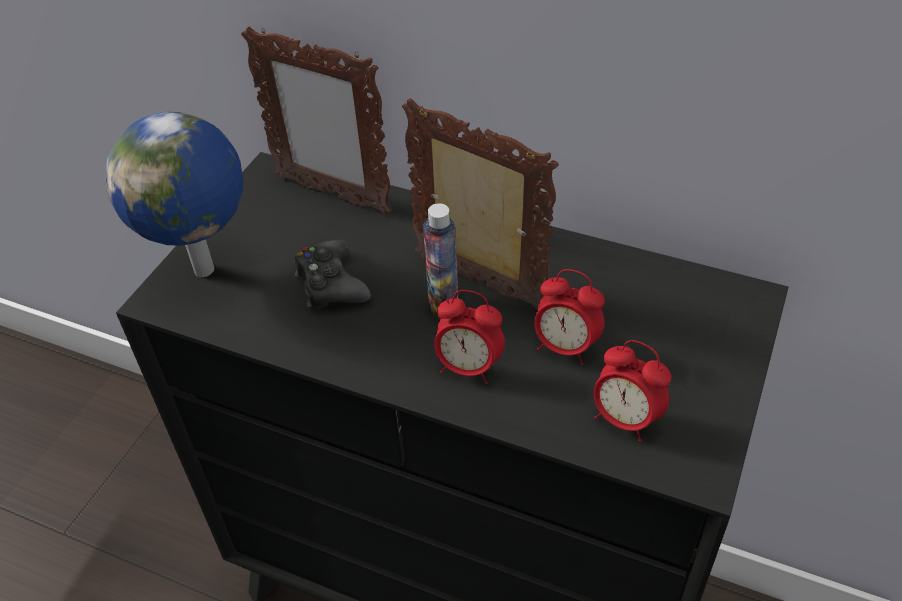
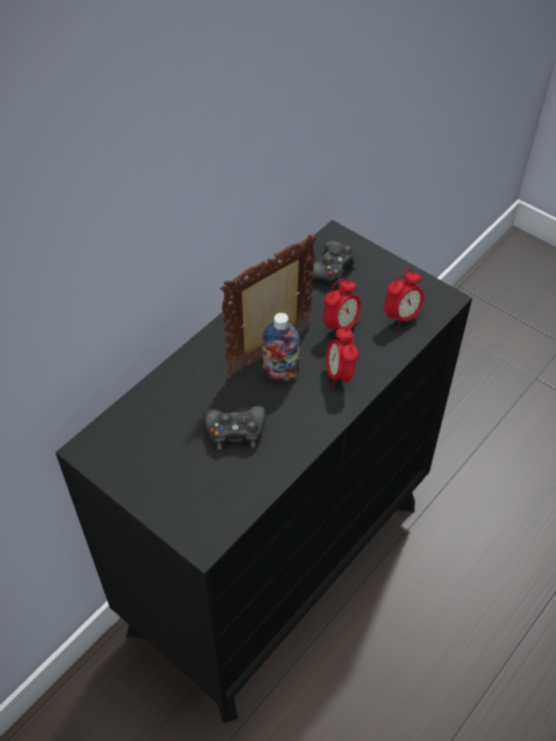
camera: 75 degrees left, 5 degrees up
globe [106,112,243,277] -> none
picture frame [241,26,393,215] -> none
alarm clock [434,290,505,384] -> alarm clock turned 135 degrees clockwise [326,328,359,388]
none -> black game controller [310,241,356,285]

